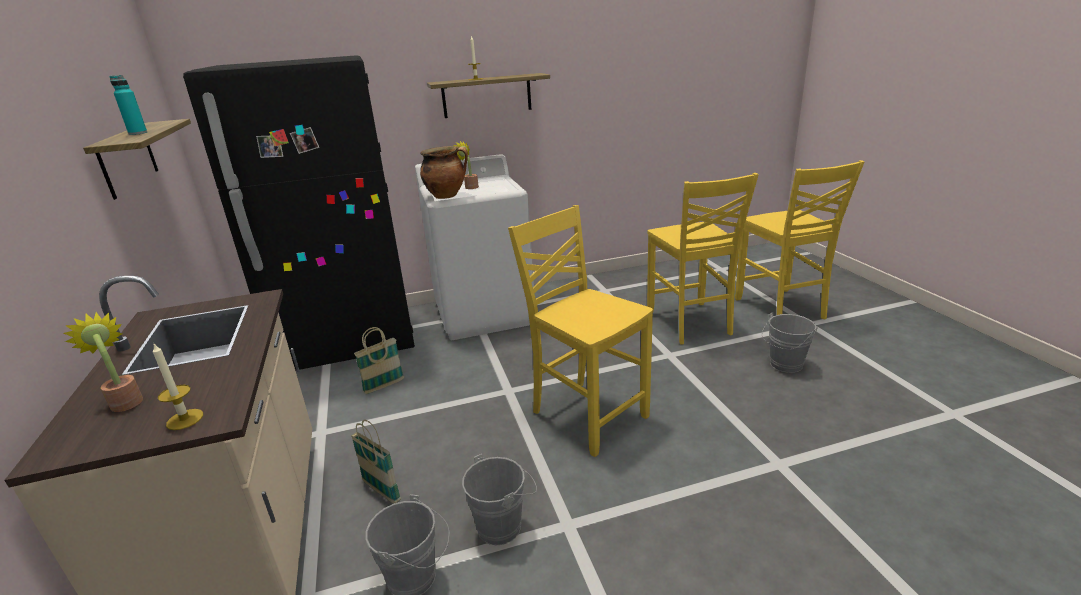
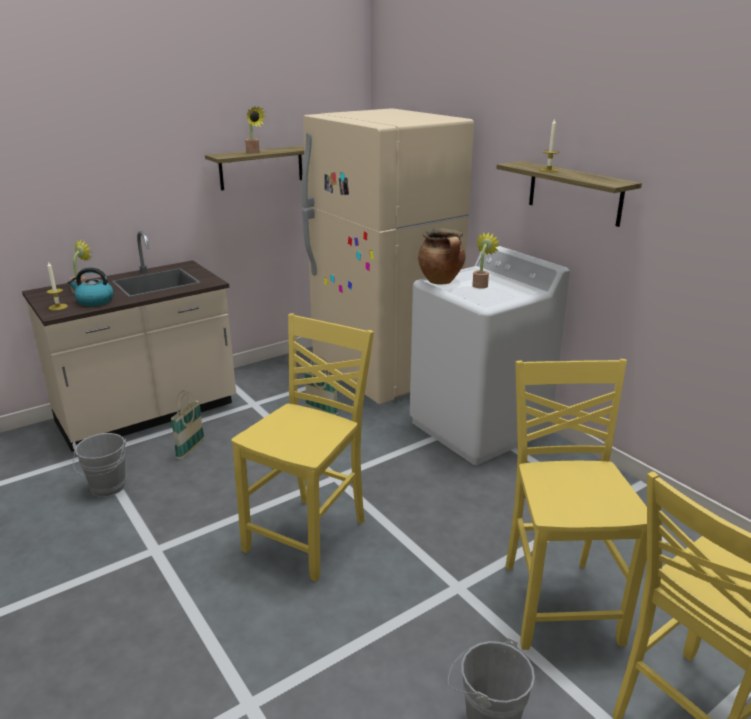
camera: 70 degrees right, 0 degrees up
turquoise bottle [109,75,147,135] -> potted plant [245,106,266,153]
black fridge [183,55,415,370] -> beige fridge [302,108,474,404]
grey bucket [462,454,537,546] -> none
yellow chair [647,173,759,344] -> yellow chair turned 120 degrees clockwise [506,359,647,650]
none -> kettle [68,267,114,306]

